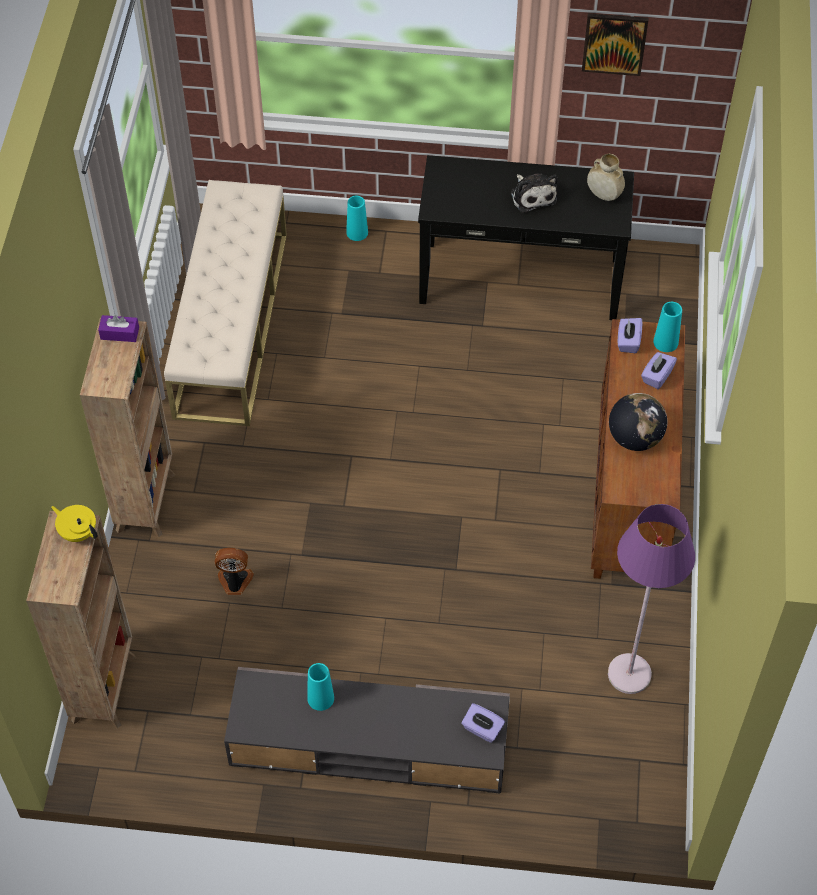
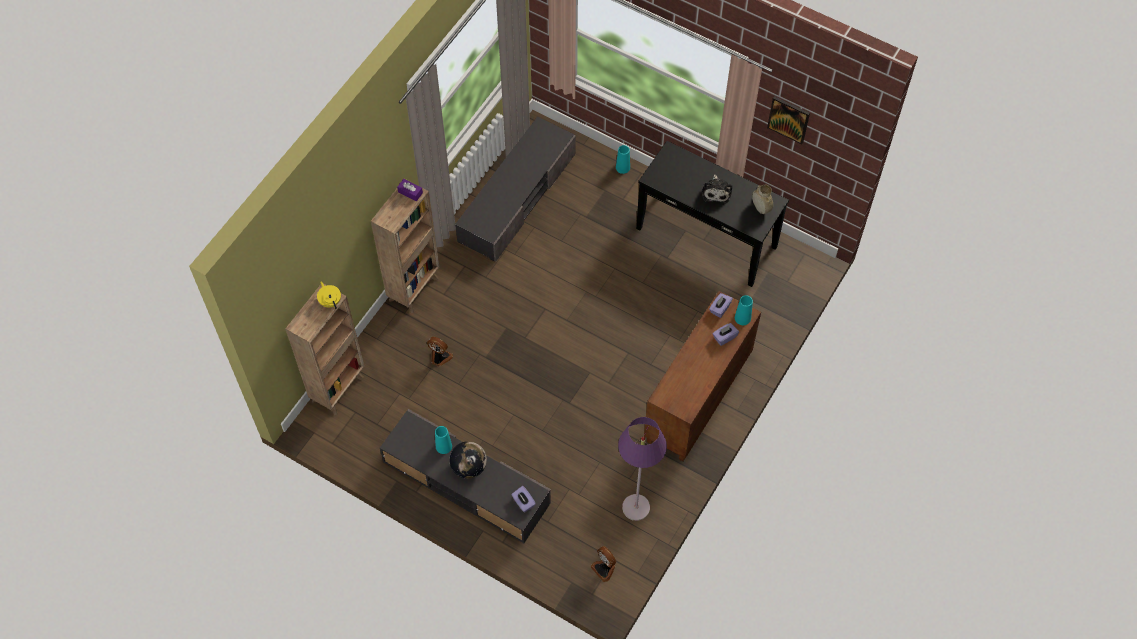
camera: 25 degrees right, 5 degrees up
beige bench [164,180,287,426] -> grey tv stand [455,116,576,261]
globe [609,393,667,451] -> globe moved to [450,441,487,479]
none -> fan [591,546,616,582]

